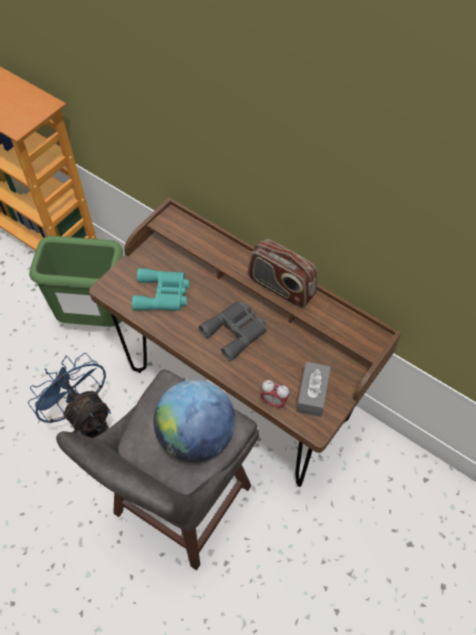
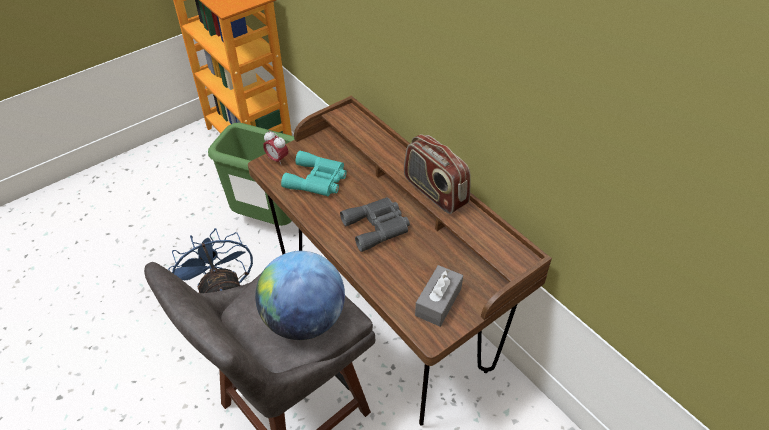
camera: 15 degrees right, 10 degrees down
alarm clock [261,380,290,409] -> alarm clock moved to [263,131,288,164]

